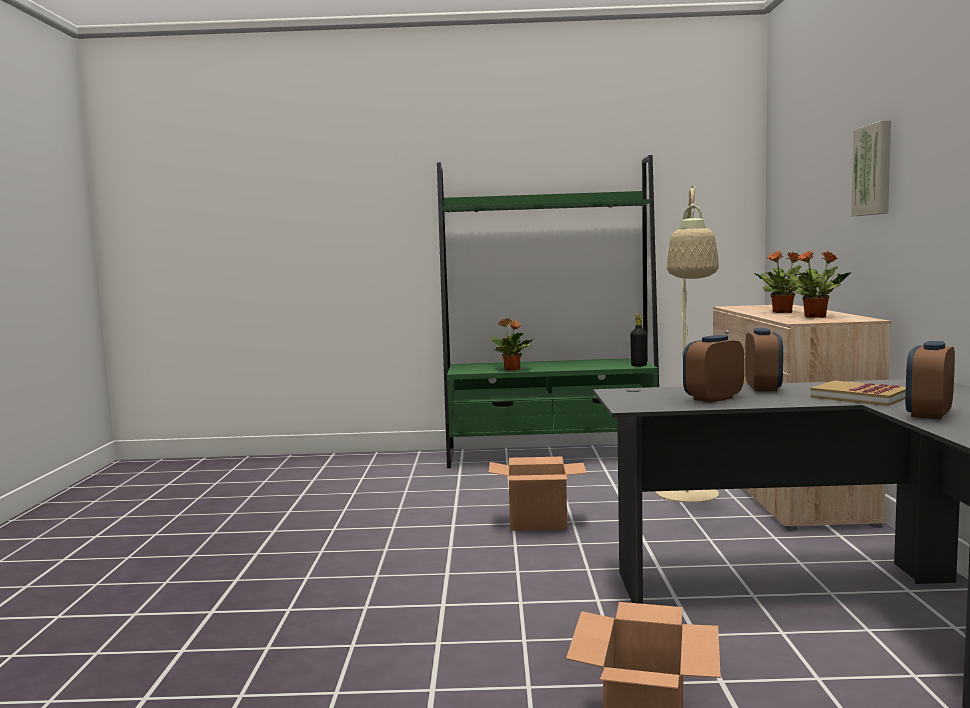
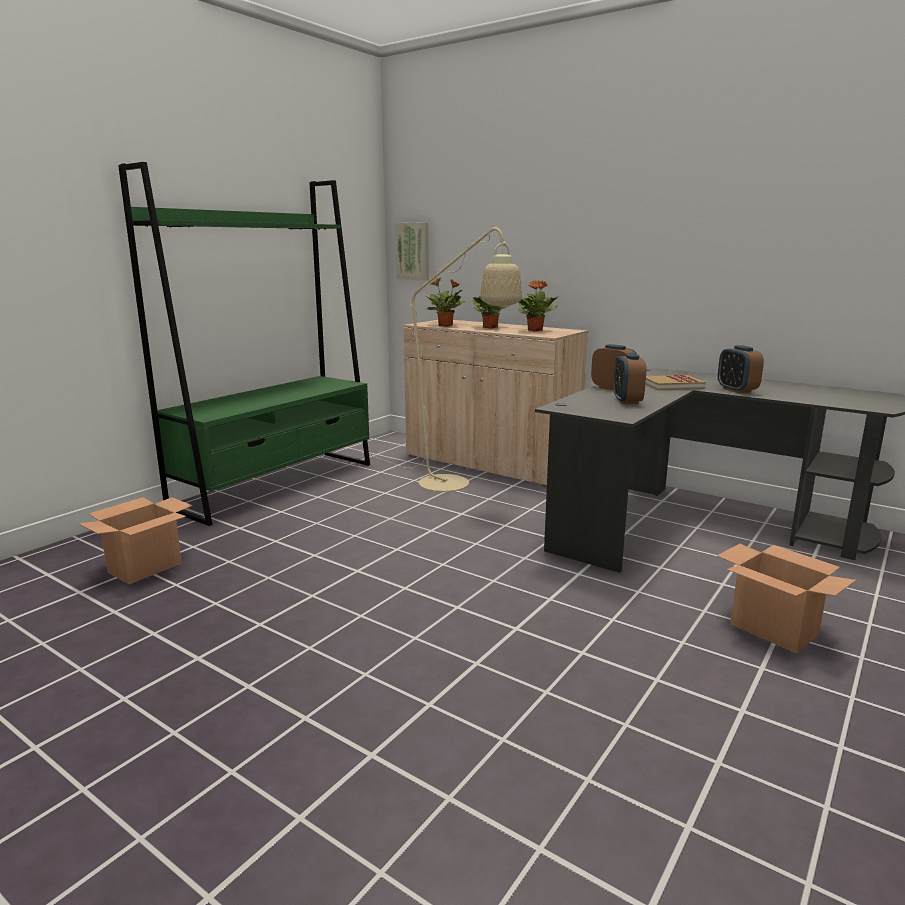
camera: 55 degrees left, 10 degrees up
cardboard box [488,457,587,531] -> cardboard box moved to [78,497,193,584]
potted plant [491,318,533,371] -> potted plant moved to [427,278,466,327]
black bottle [630,314,647,367] -> none
picture [851,120,891,216] -> picture moved to [396,222,429,280]

